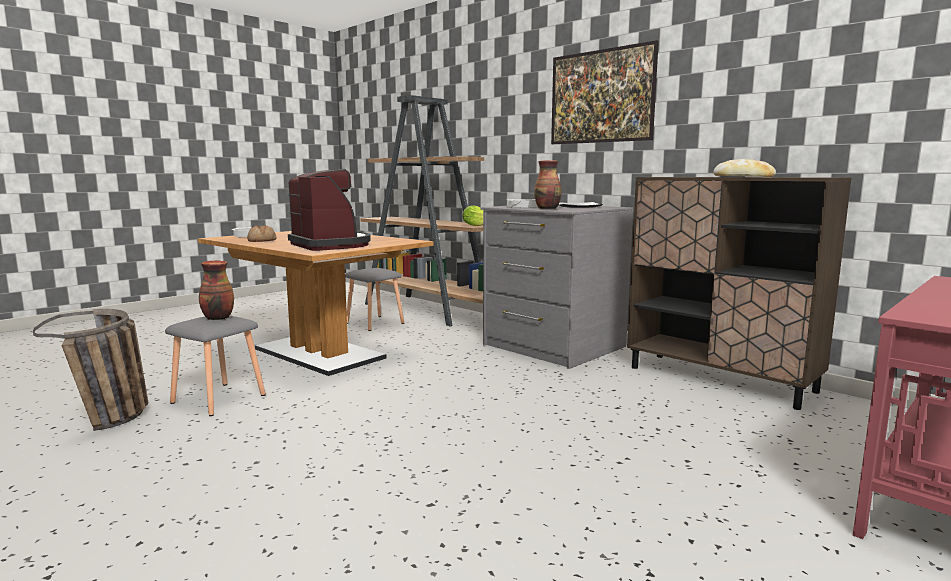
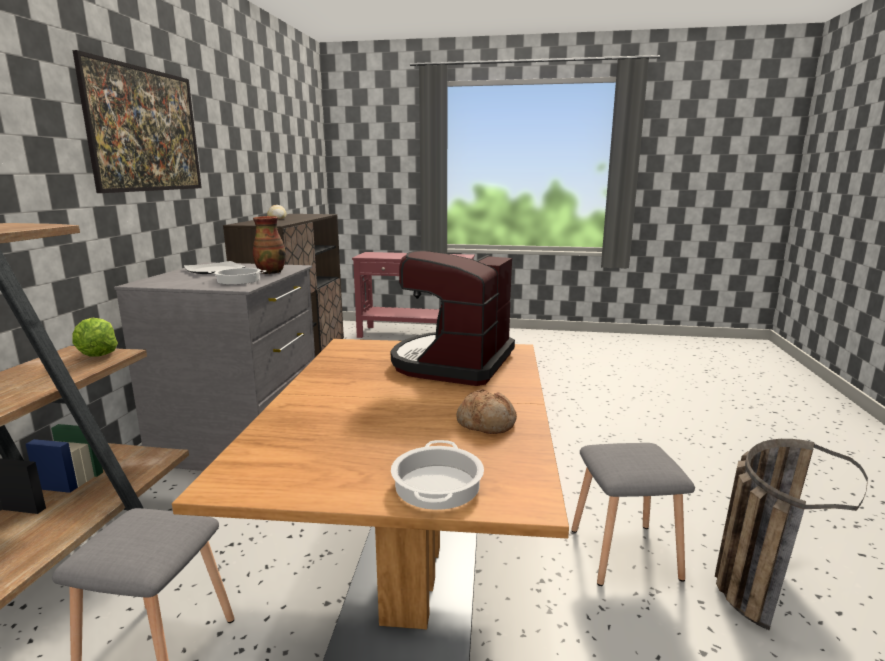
camera: 125 degrees left, 5 degrees up
vase [199,261,234,320] -> none

